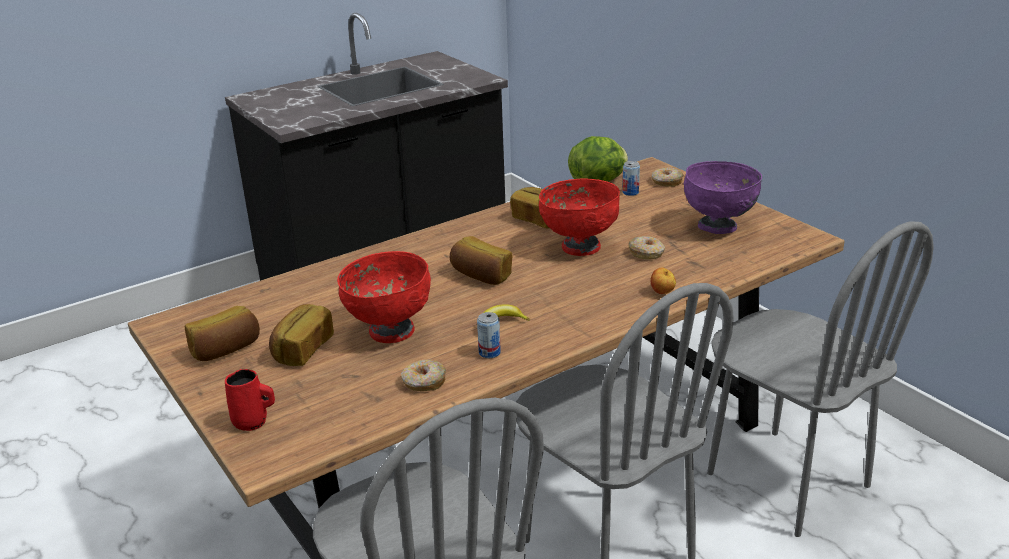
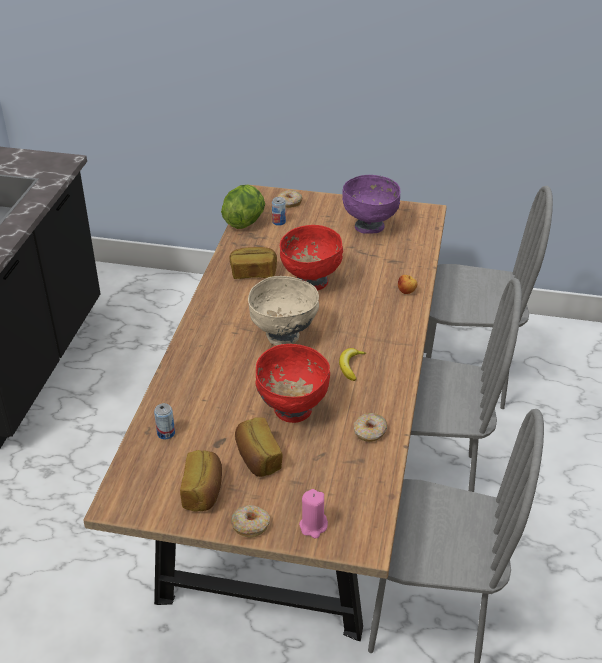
camera: 45 degrees left, 10 degrees up
red mug [225,369,275,431] -> pink candle [299,489,328,539]
bread [450,236,512,285] -> beige bowl [248,276,319,345]
can [477,312,501,358] -> can moved to [154,403,175,439]
donut [628,236,665,260] -> donut moved to [231,505,270,537]

